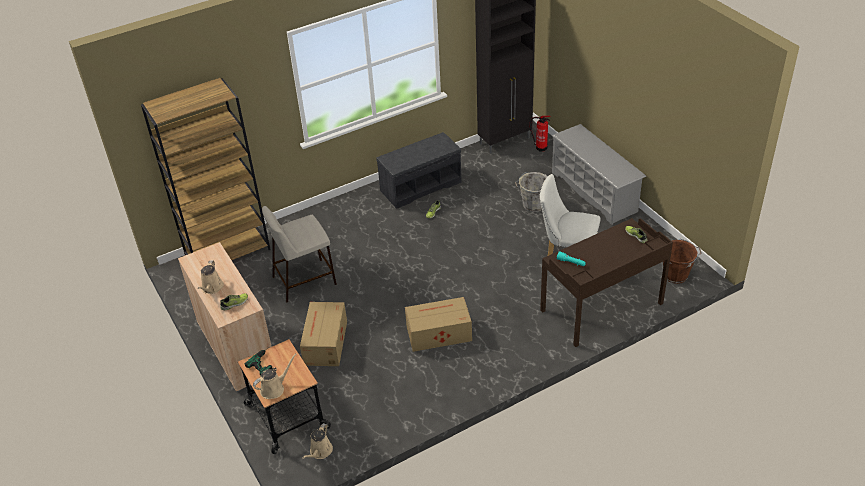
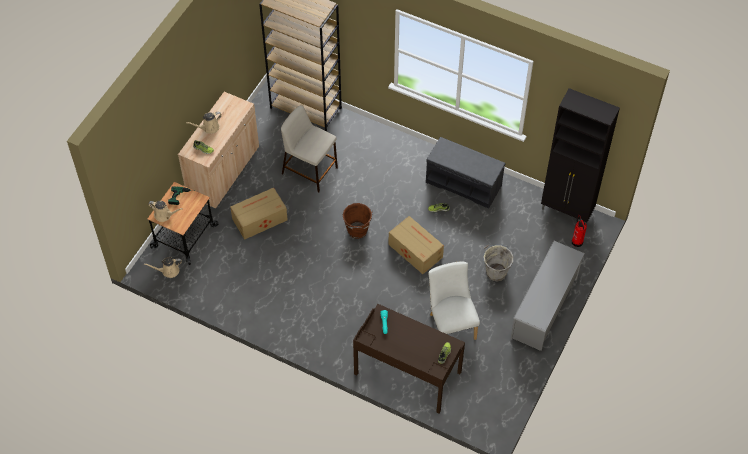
camera: 55 degrees right, 15 degrees up
cardboard box [405,297,472,352] -> cardboard box moved to [389,216,444,274]
brown bucket [663,239,702,284] -> brown bucket moved to [343,203,373,239]

